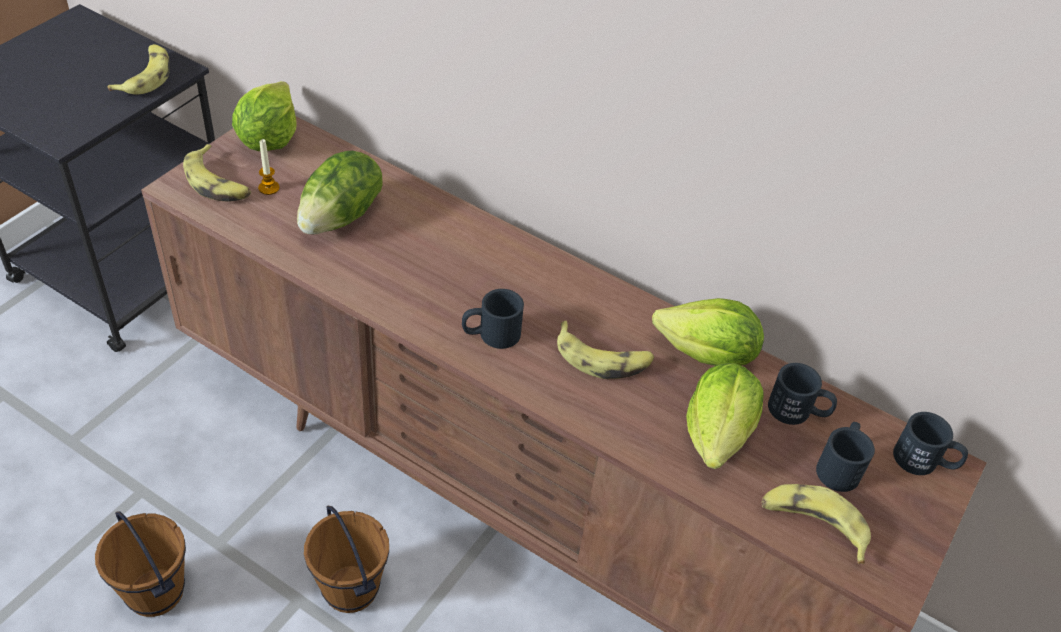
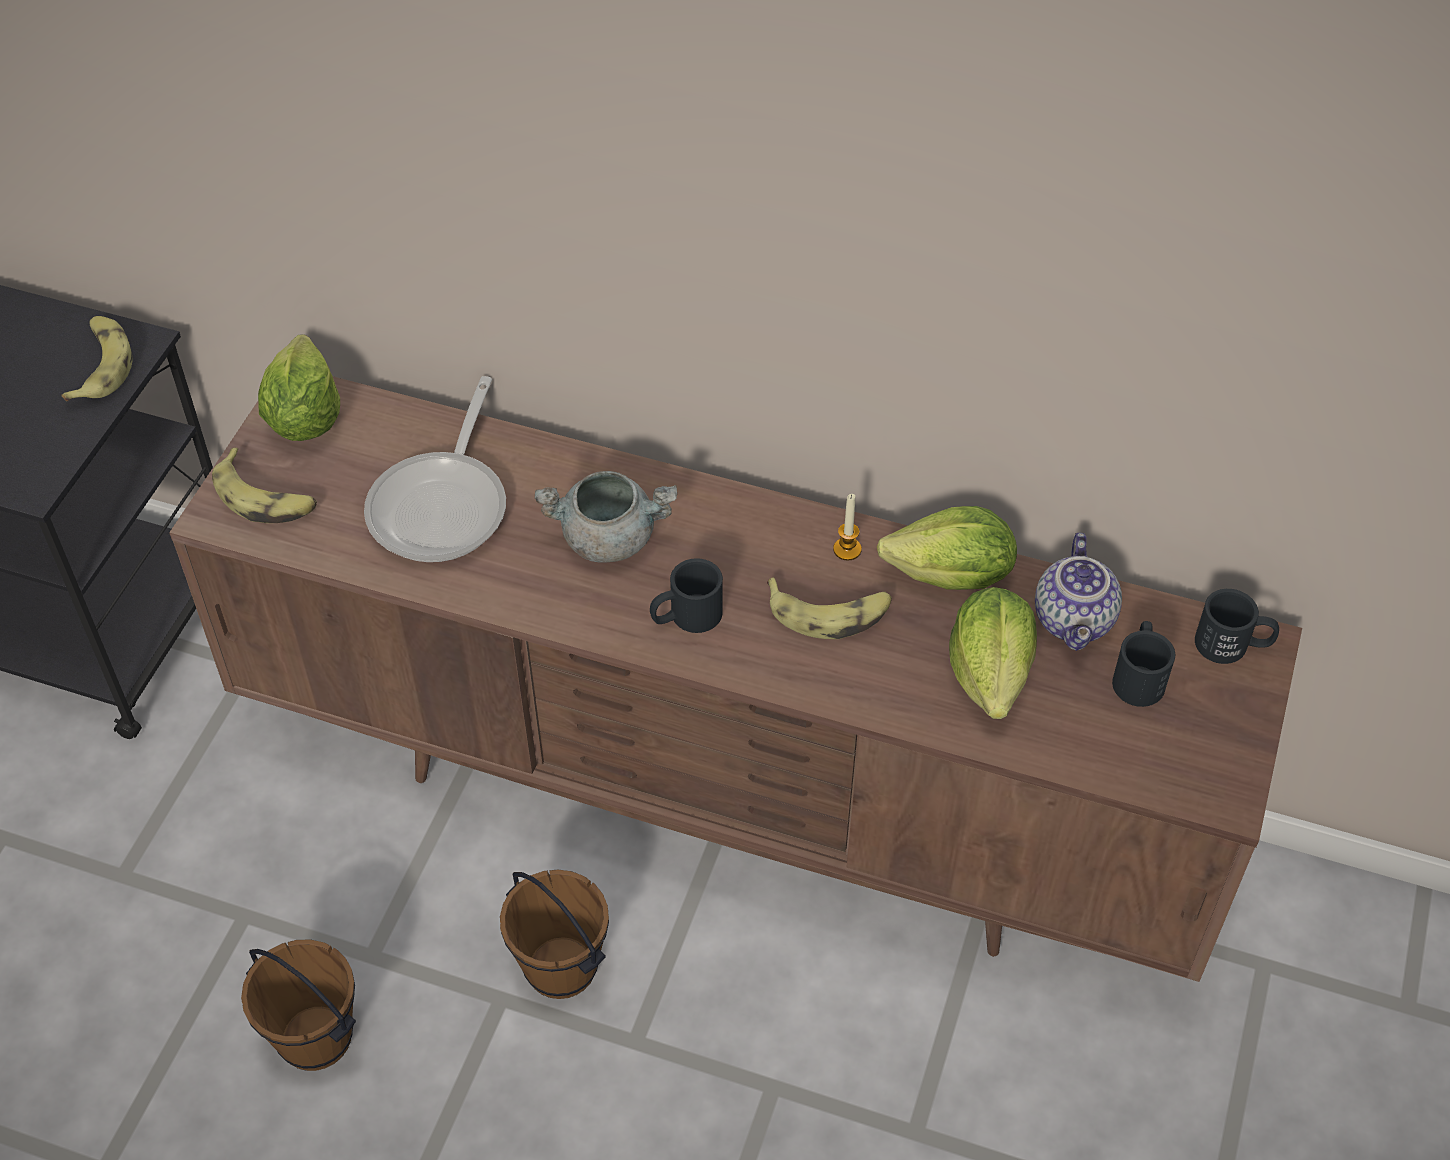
camera: 10 degrees left, 5 degrees up
candle [258,139,280,195] -> candle moved to [833,494,862,561]
lettuce [297,151,383,235] -> frying pan [364,376,506,562]
banana [762,484,871,564] -> none
black mug [768,363,837,425] -> teapot [1035,533,1122,651]
none -> grey cooking pot [535,471,677,563]

